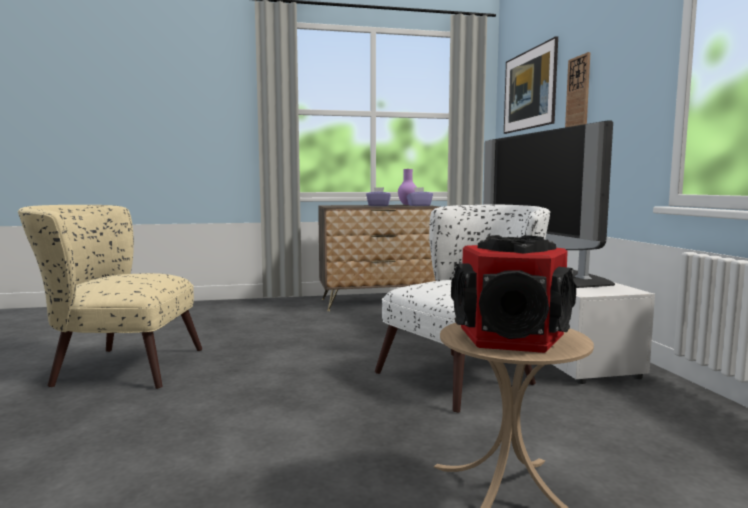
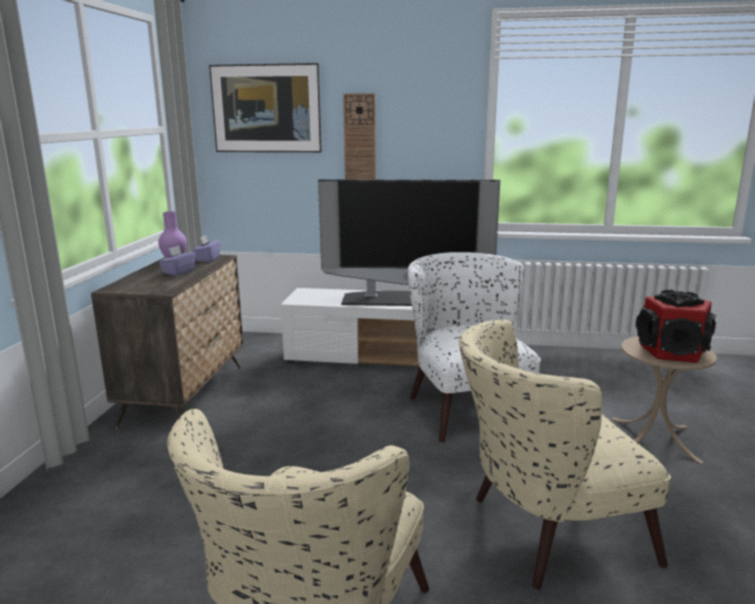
camera: 70 degrees left, 10 degrees up
none -> beige armchair [459,319,671,589]

